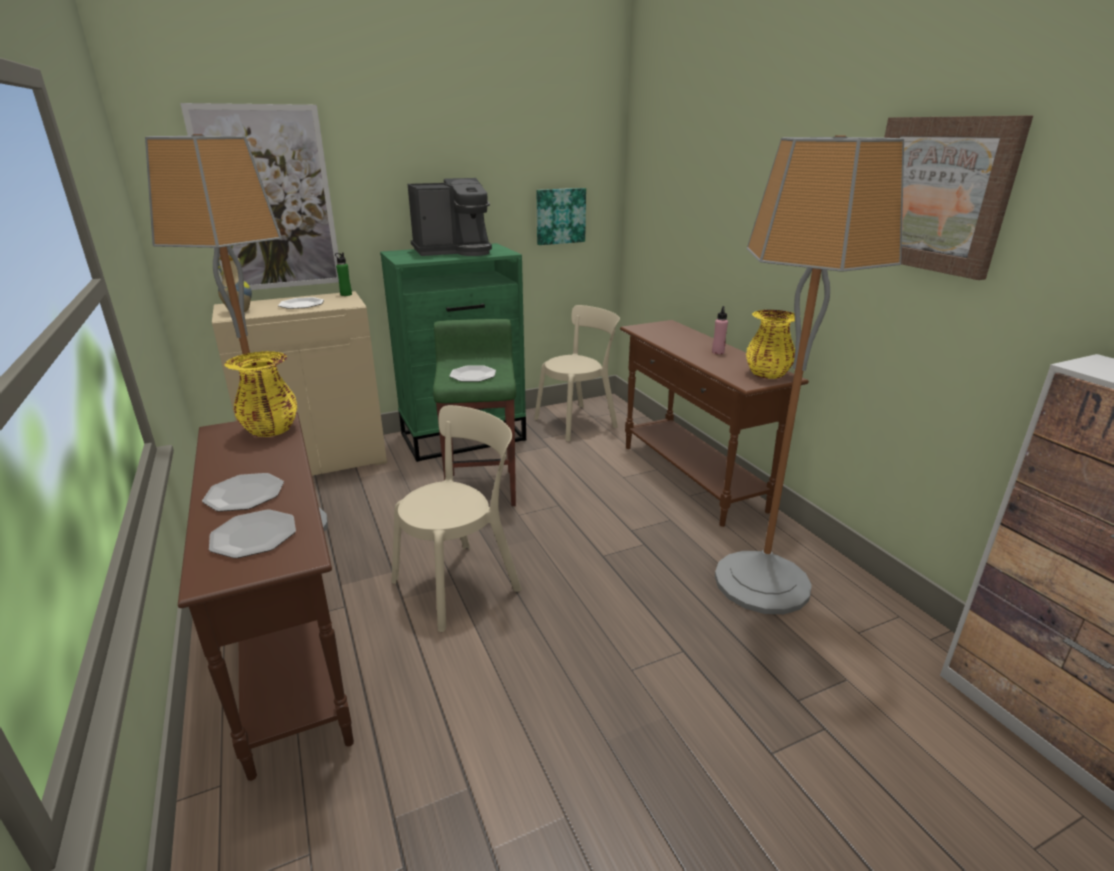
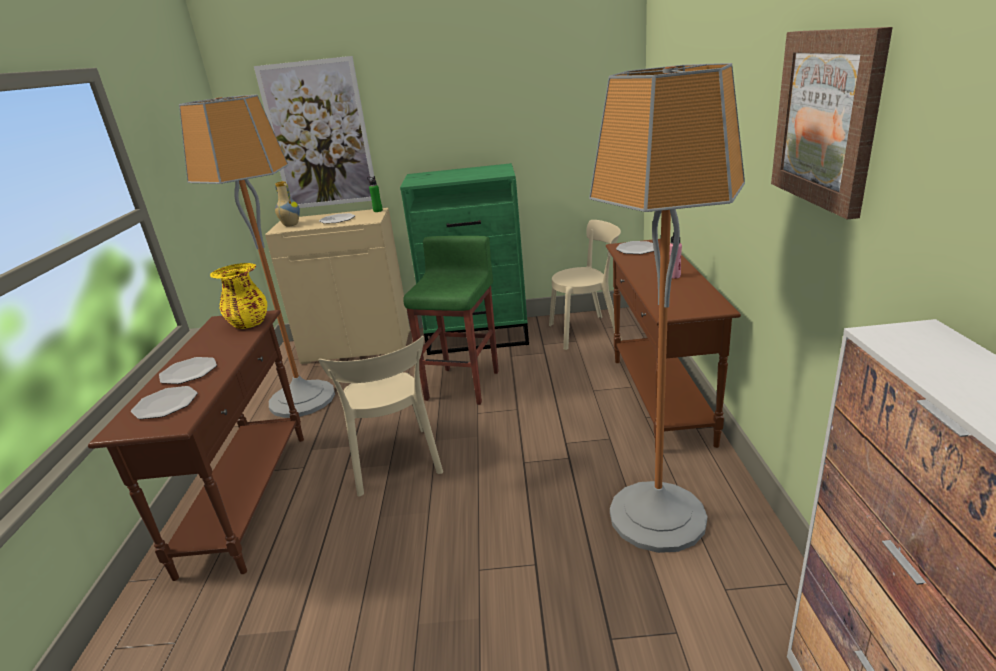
camera: 25 degrees right, 0 degrees up
beige chair [392,405,522,632] -> beige chair turned 90 degrees clockwise [318,336,443,497]
coffee machine [408,178,492,256] -> none
plate [450,365,496,382] -> plate moved to [616,241,654,254]
picture [537,188,586,245] -> none
yellow vase [746,310,801,379] -> none

